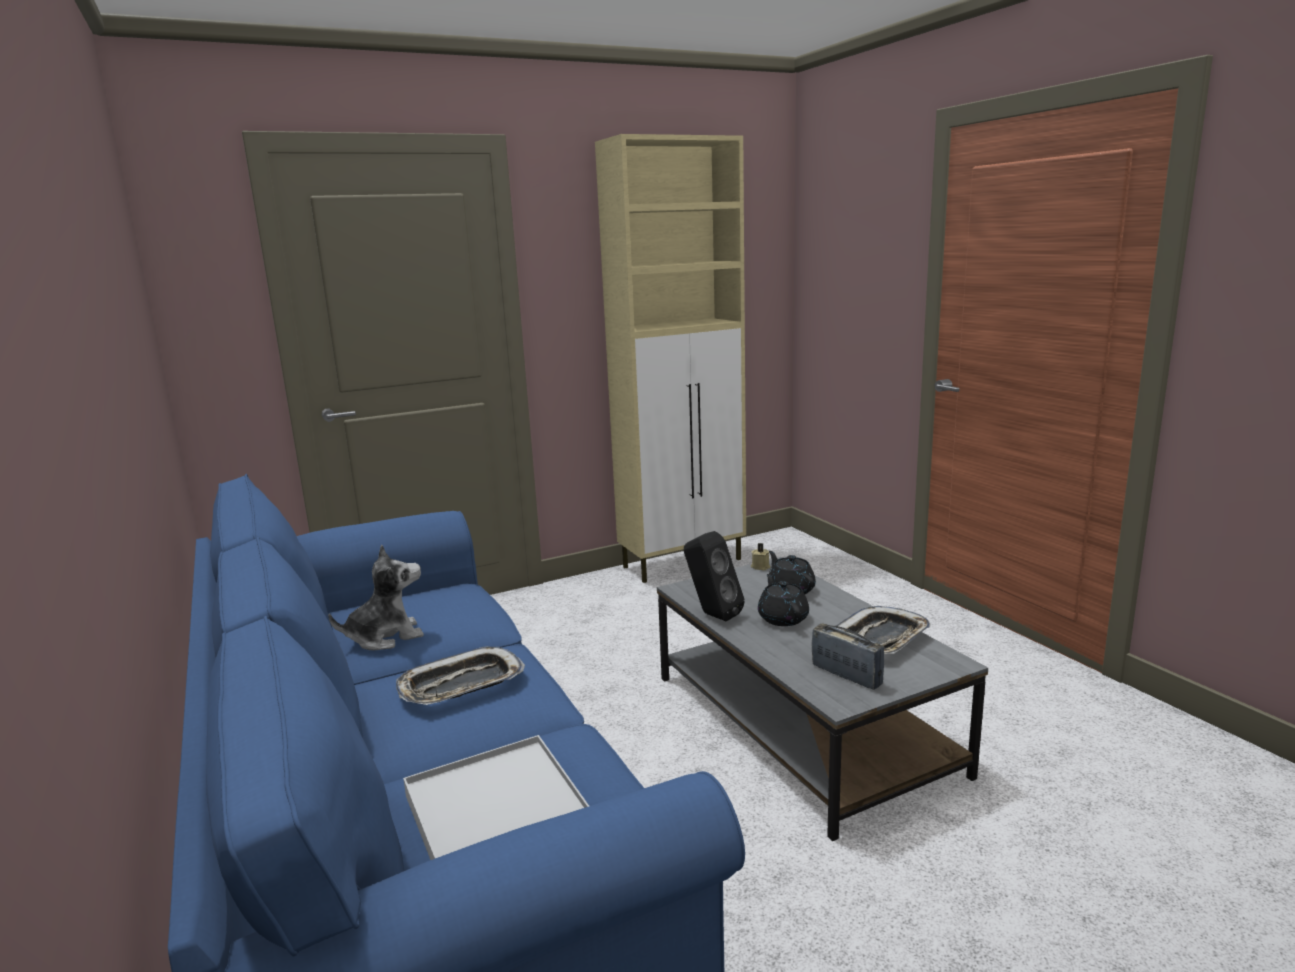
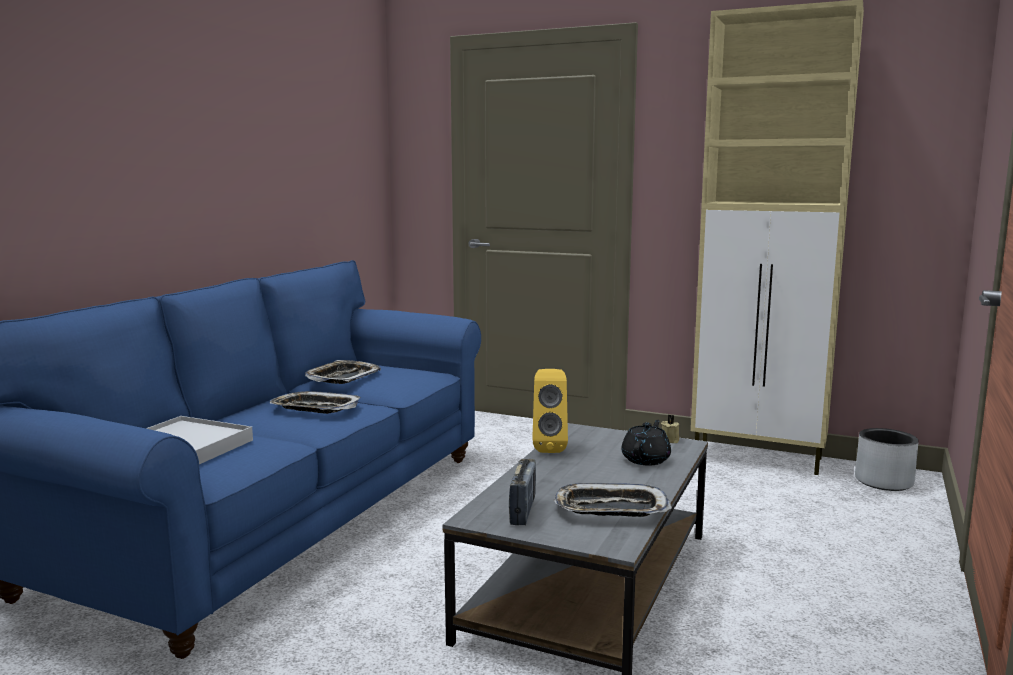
camera: 50 degrees right, 5 degrees down
plush toy [328,545,424,651] -> tray [305,360,381,384]
black speaker [684,531,745,622] -> yellow speaker [532,369,568,453]
black teapot [758,574,809,626] -> none
none -> grey planter [855,428,919,491]

